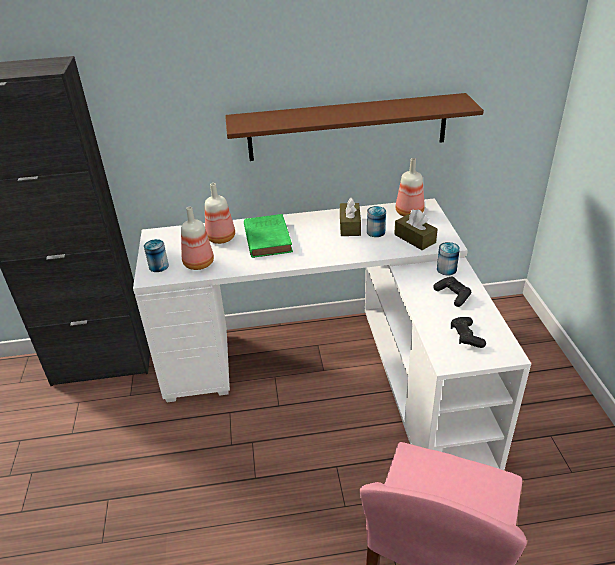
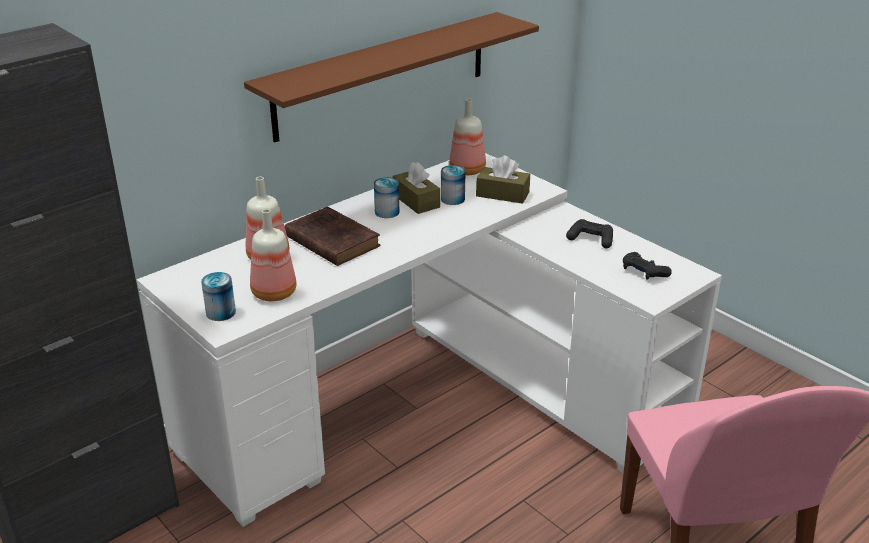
camera: 35 degrees left, 5 degrees down
green book [244,214,293,258] -> brown book [285,207,380,266]
can [437,242,460,275] -> can moved to [374,177,399,218]

